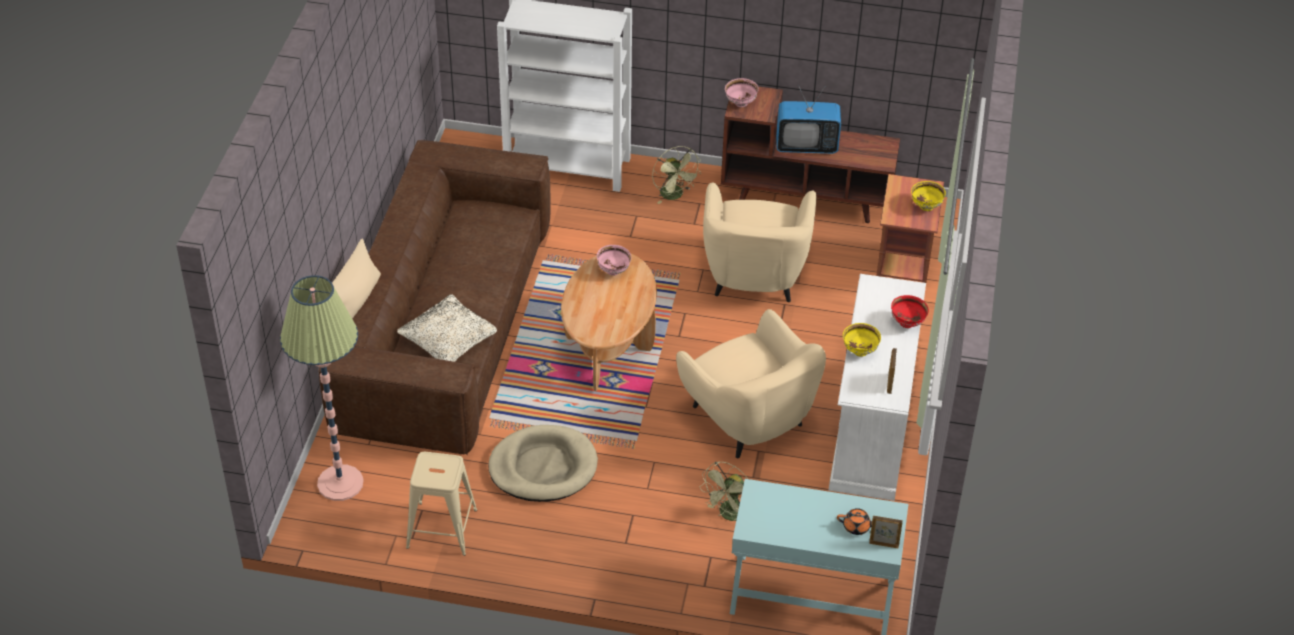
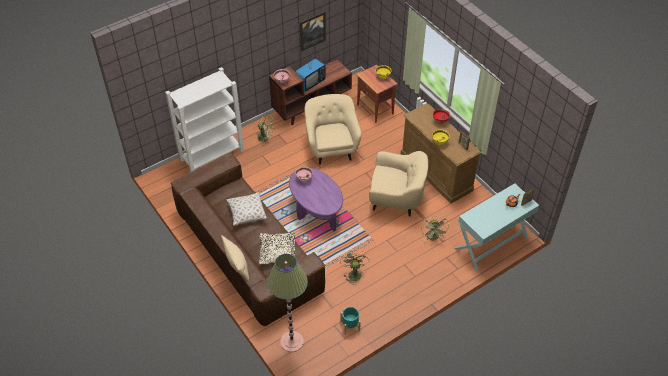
camera: 45 degrees left, 5 degrees up
beige stool [406,452,477,556] -> turquoise planter [341,307,361,335]
beige dog bed [488,425,598,502] -> green fan [340,250,369,285]
brown coffee table [561,254,657,391] -> purple coffee table [289,168,343,231]
beige armchair [703,182,816,302] -> beige armchair turned 150 degrees counterclockwise [304,94,361,165]
white cabinet [829,274,926,501] -> brown cabinet [401,103,481,204]
none -> pillow [227,192,267,226]
none -> picture [300,12,326,52]

